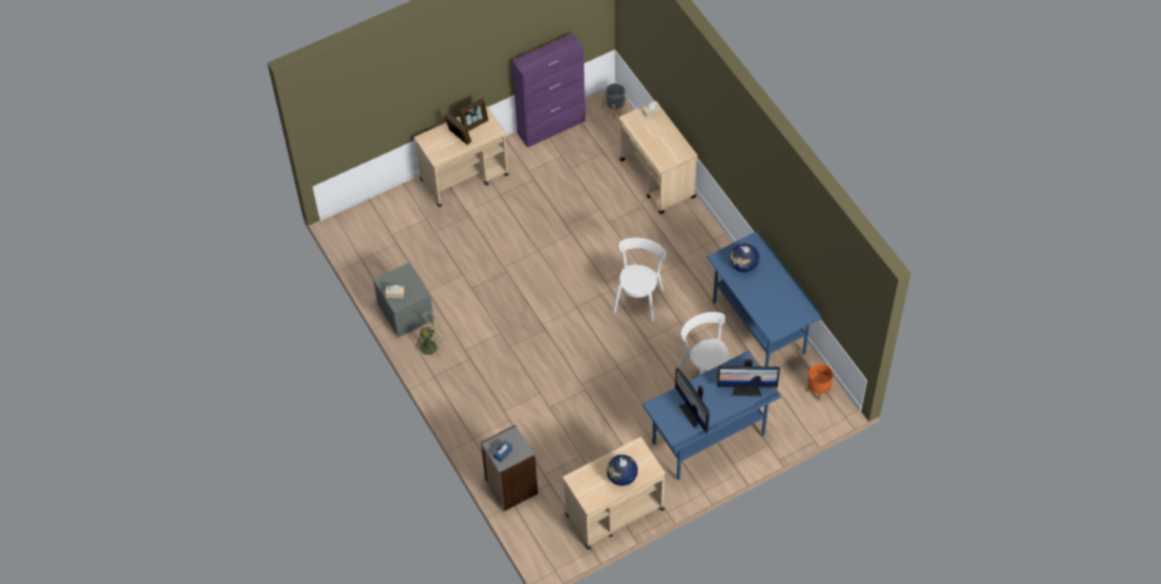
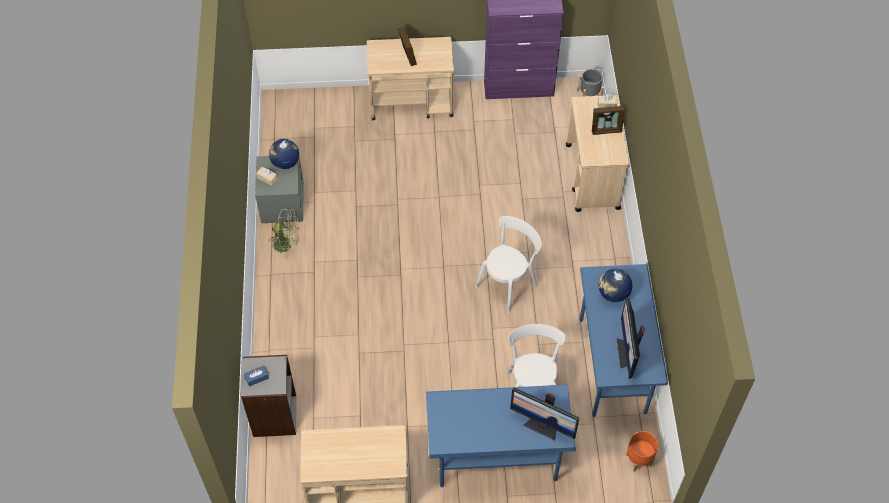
camera: 25 degrees right, 0 degrees up
picture frame [459,98,489,131] -> picture frame moved to [592,106,625,135]
globe [607,455,638,486] -> globe moved to [269,139,299,169]
monitor [675,368,709,433] -> monitor moved to [617,298,645,379]

